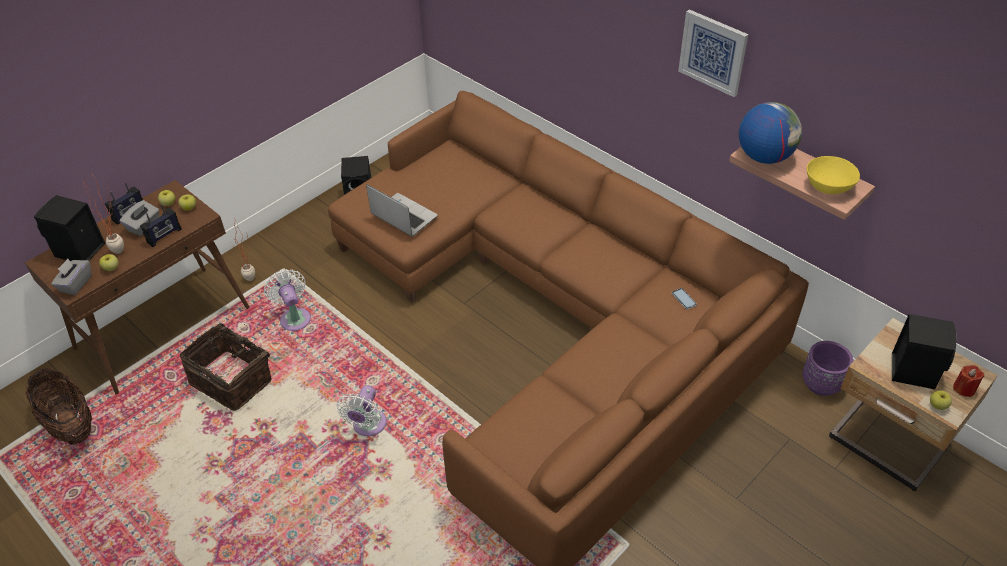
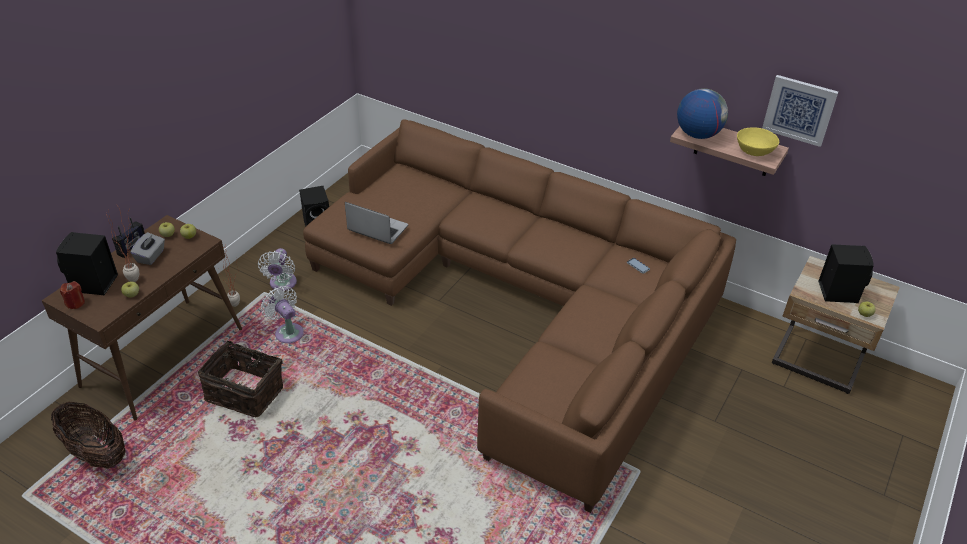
camera: 15 degrees left, 5 degrees down
grey tissue box [51,259,92,295] -> none
radio [140,204,181,247] -> none
white fan [336,385,387,436] -> white fan moved to [258,248,297,291]
picture [678,9,748,97] -> picture moved to [762,75,838,147]
purple planter [802,341,853,396] -> none
red candle [953,365,984,397] -> red candle moved to [60,281,85,309]

